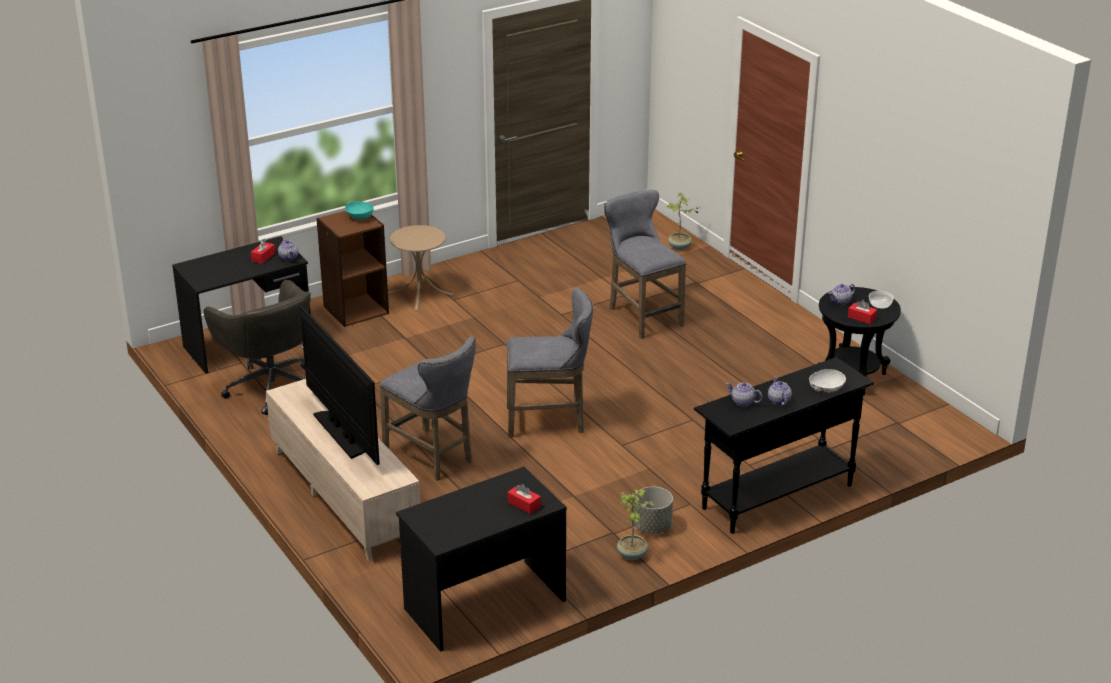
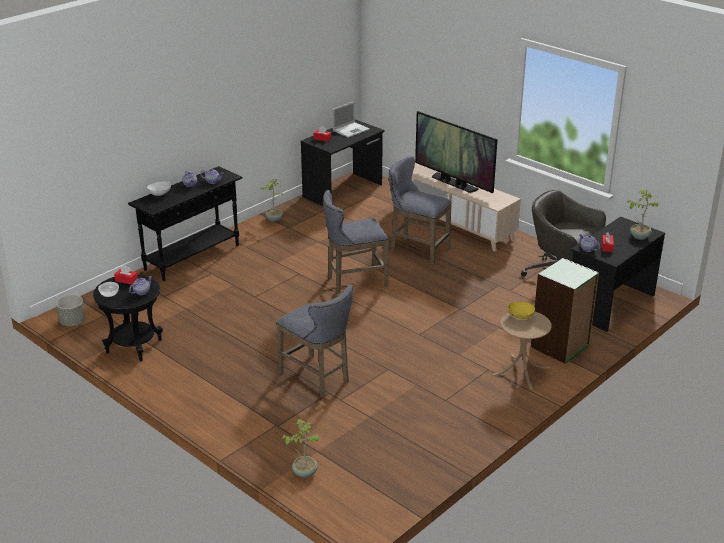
camera: 165 degrees right, 0 degrees up
brown bookcase [316,211,389,327] -> green bookcase [531,258,599,364]
turquoise bowl [345,201,374,220] -> none
grey planter [634,487,673,534] -> grey planter moved to [56,295,86,326]
none -> laptop [332,101,370,138]
none -> yellow bowl [507,302,535,319]
none -> potted plant [627,189,659,240]

